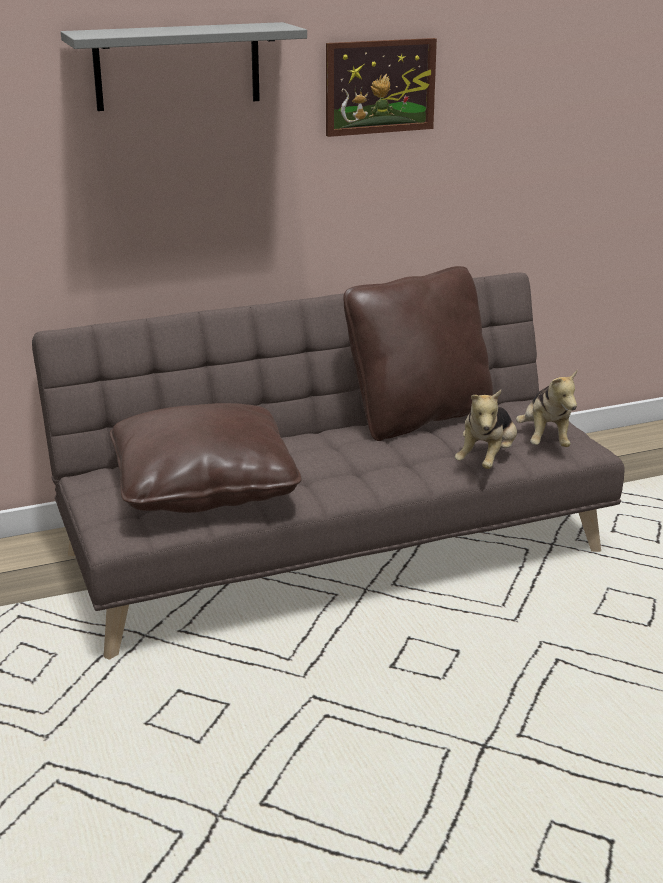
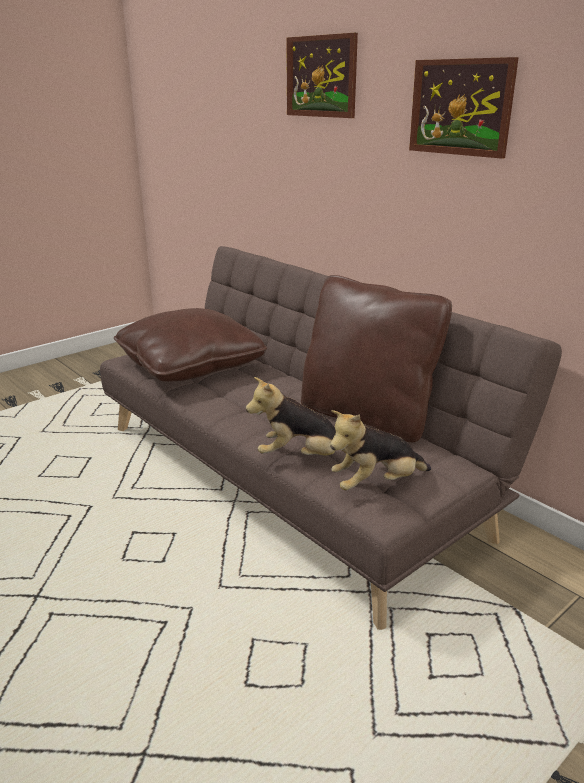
camera: 70 degrees right, 0 degrees up
grey shelf [61,22,307,111] -> picture [286,33,358,118]

